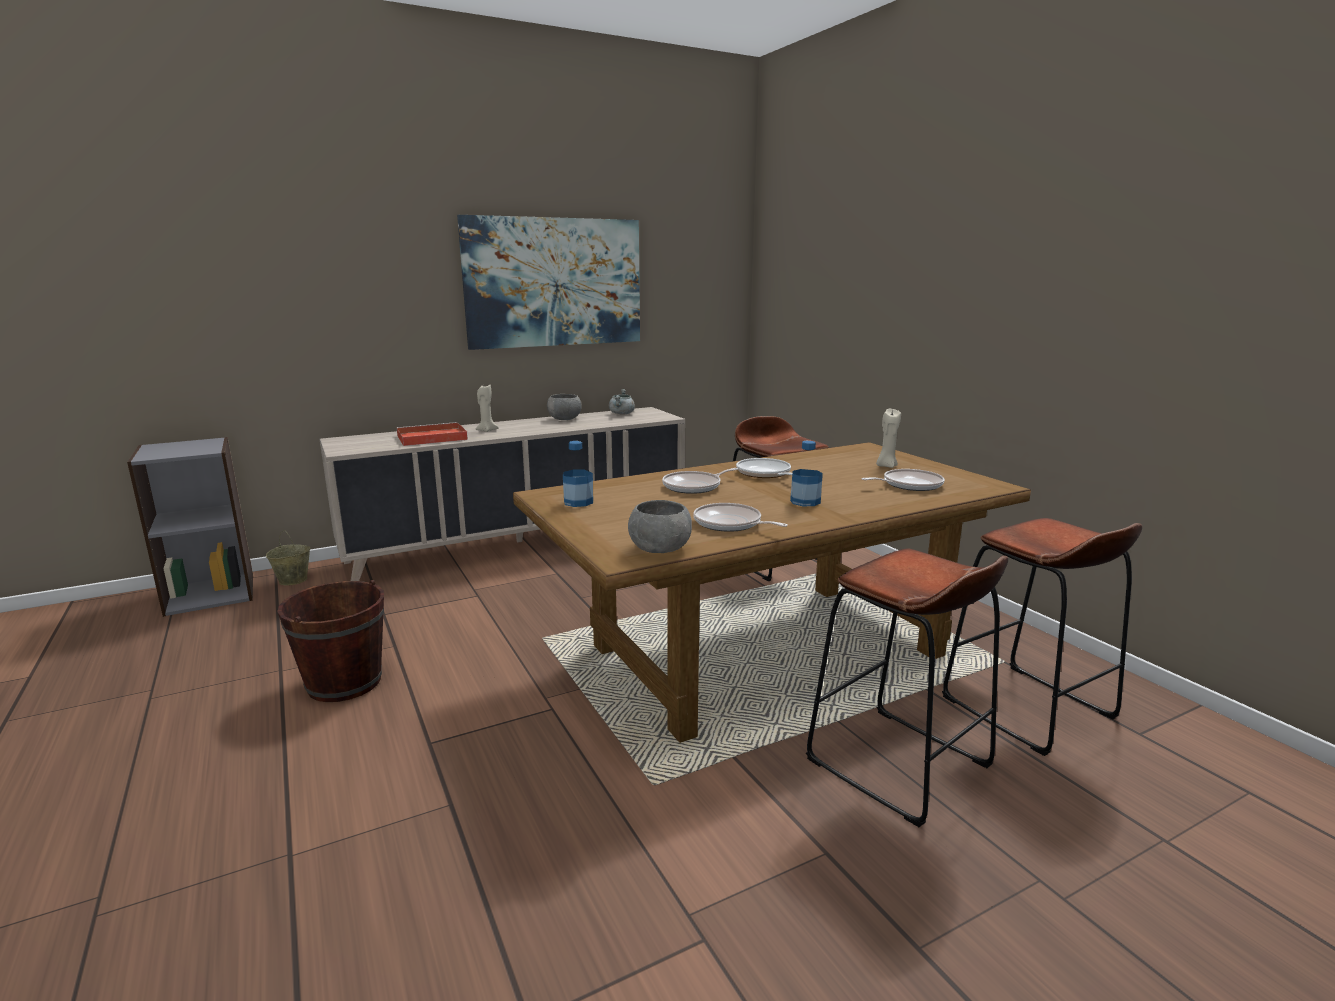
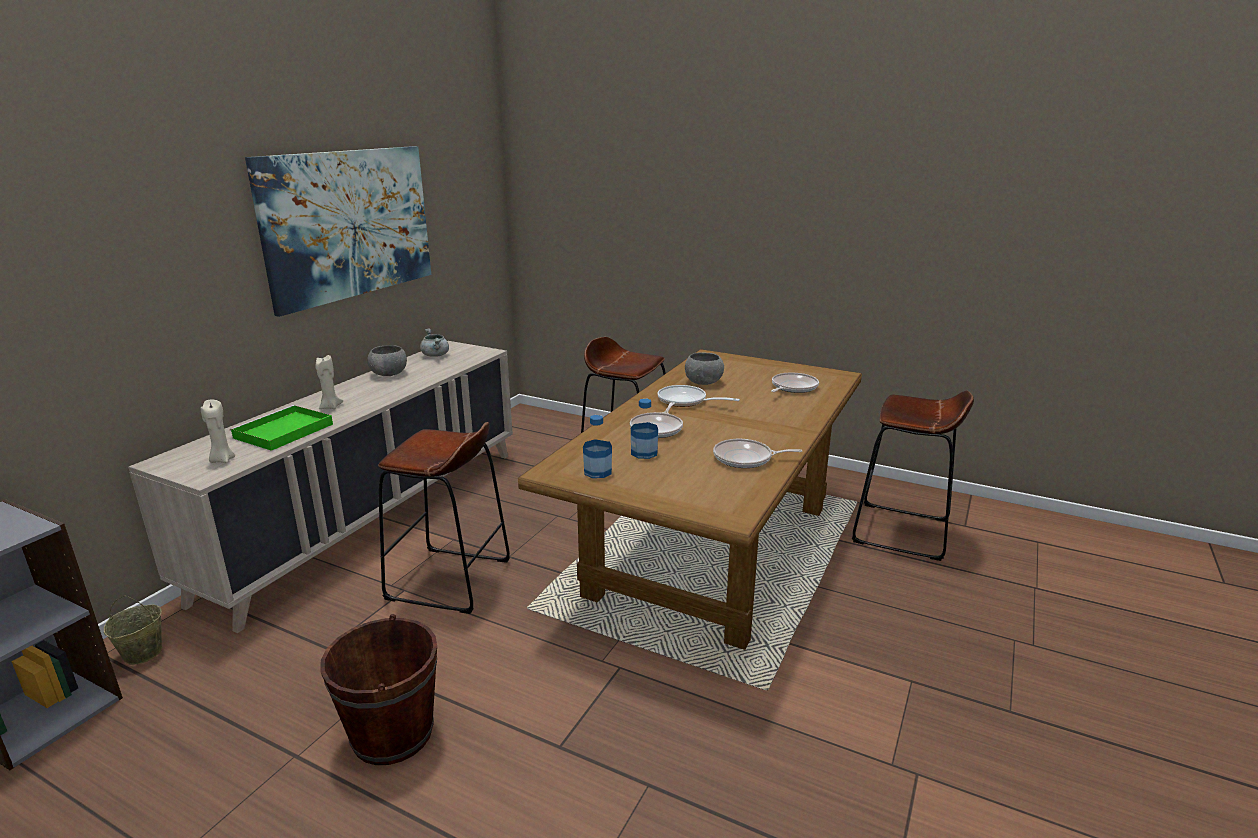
camera: 35 degrees left, 5 degrees up
red tray [397,422,468,446] -> green tray [230,405,333,451]
grey bowl [628,500,692,553] -> grey bowl moved to [685,352,724,385]
bottle [790,441,823,506] -> bottle moved to [631,398,658,459]
brown stool [806,549,1008,827] -> brown stool moved to [378,422,510,614]
beige candle [876,409,901,468] -> beige candle moved to [201,400,235,463]

